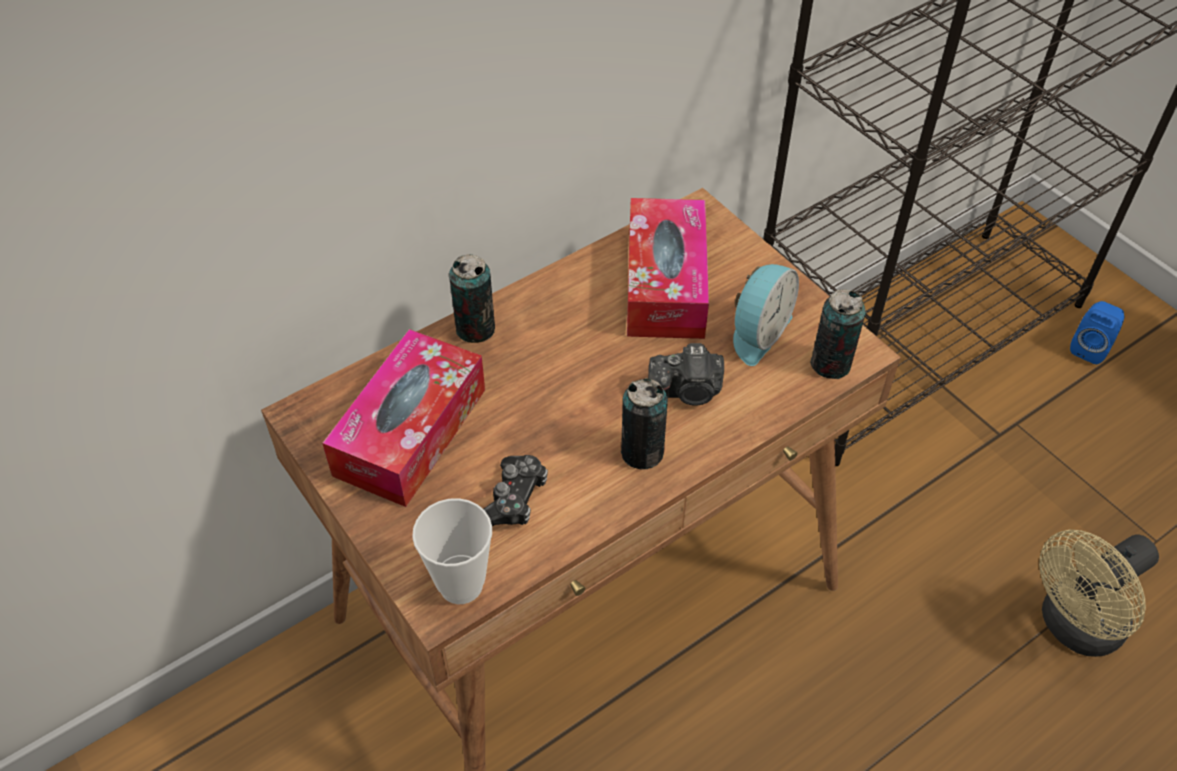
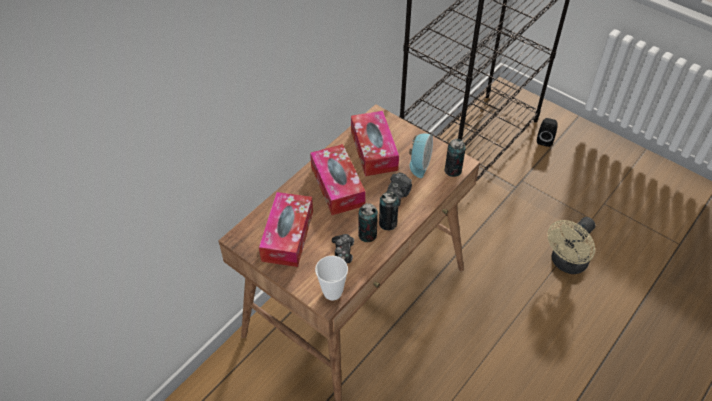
camera: 15 degrees left, 0 degrees up
can [449,254,495,343] -> can moved to [358,203,378,242]
camera [648,343,724,406] -> camera turned 45 degrees counterclockwise [385,172,412,207]
blue speaker [1070,301,1125,364] -> black speaker [537,118,558,147]
none -> tissue box [310,144,366,215]

